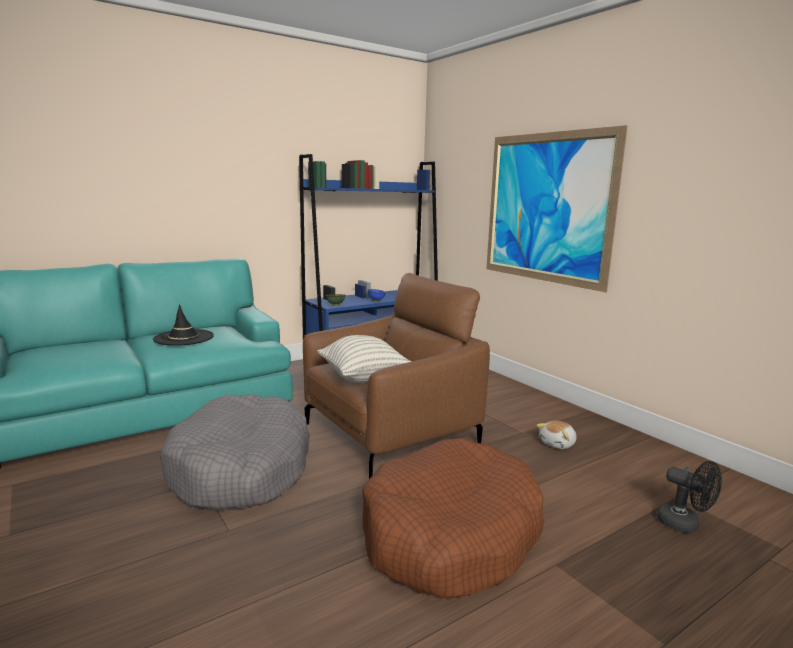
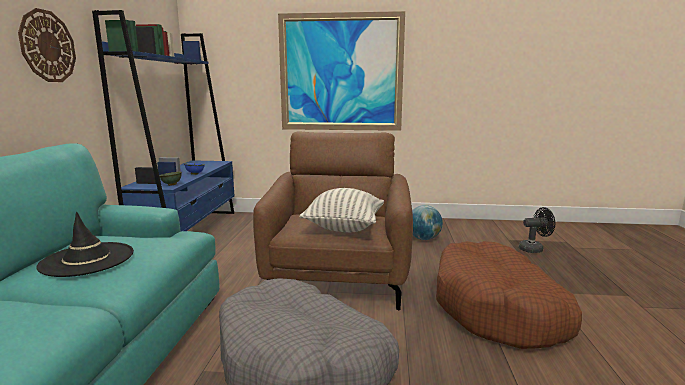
camera: 50 degrees left, 0 degrees up
plush toy [537,421,576,449] -> globe [412,205,443,240]
none -> wall clock [18,8,76,82]

